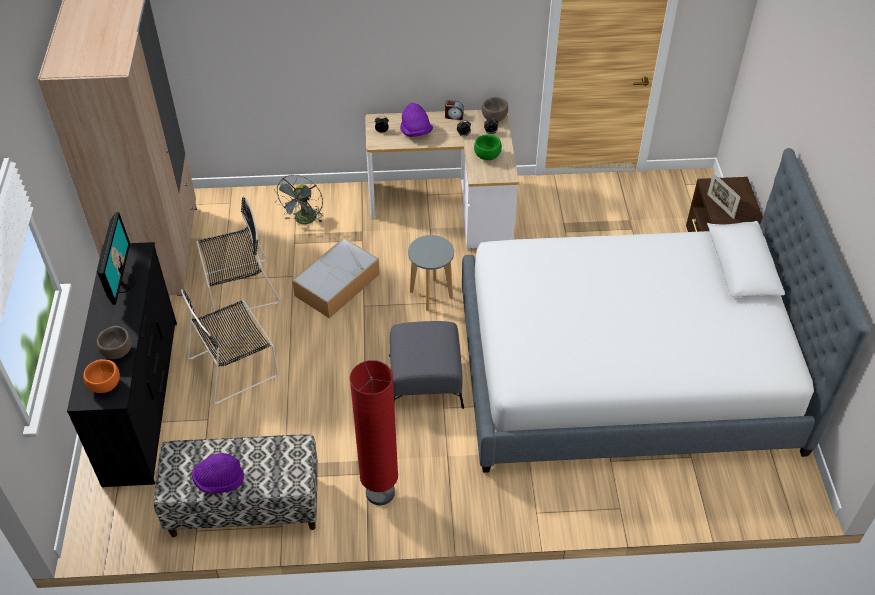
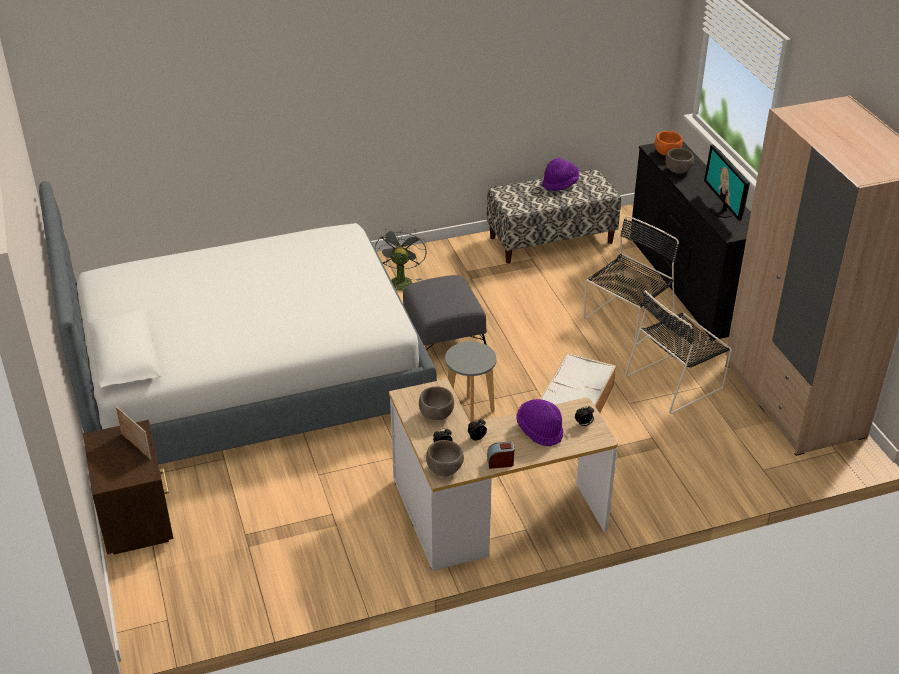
camera: 165 degrees right, 10 degrees down
grey fan [274,175,324,224] -> grey fan moved to [375,226,427,291]
red floor lamp [350,360,398,505] -> none
green bowl [474,134,502,160] -> brown bowl [419,386,454,420]

